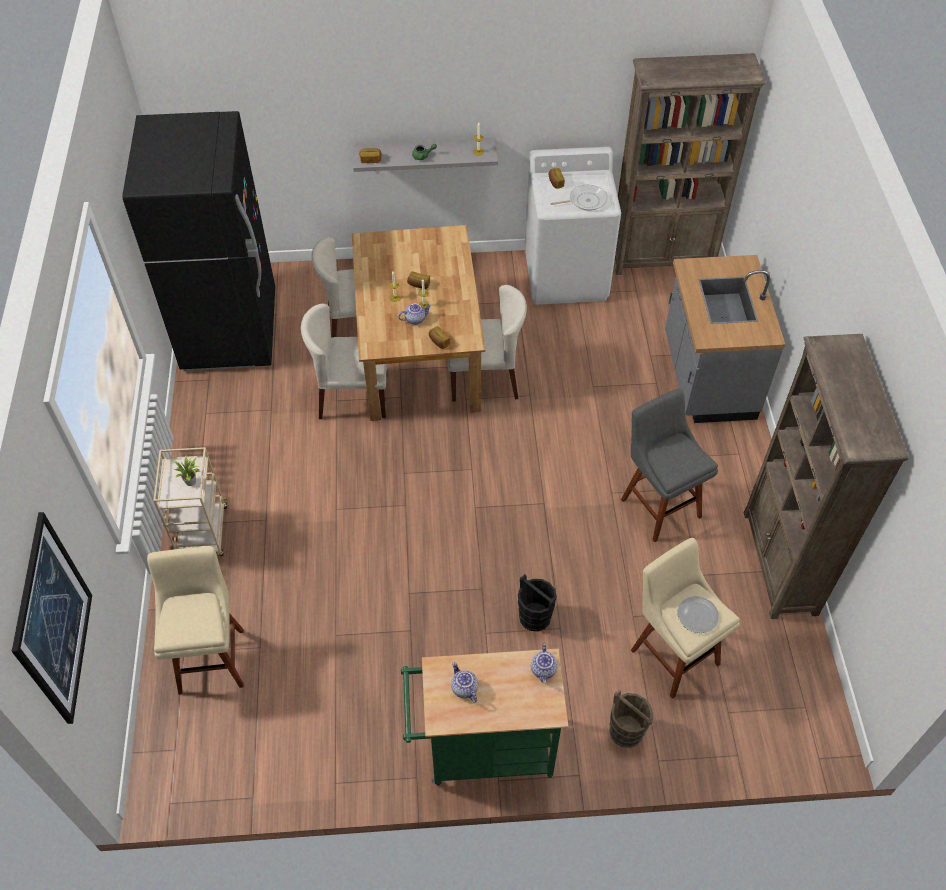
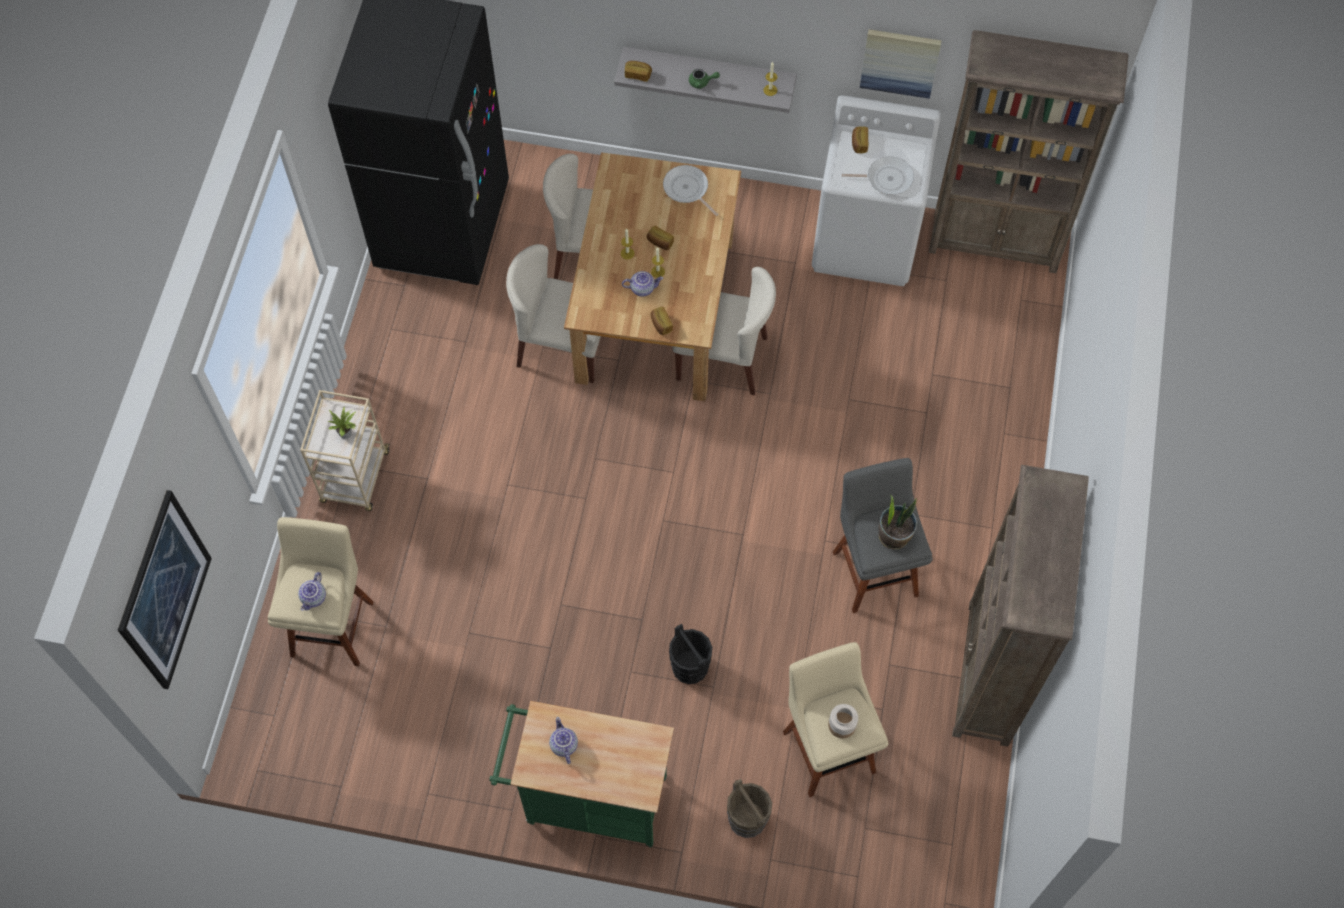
camera: 15 degrees right, 10 degrees up
teapot [531,643,558,683] -> teapot moved to [298,572,326,611]
grey counter [665,255,785,423] -> none
plate [678,596,719,633] -> jar [828,704,858,738]
none -> frying pan [663,165,718,216]
none -> picture [860,29,942,99]
none -> potted plant [879,495,917,550]

